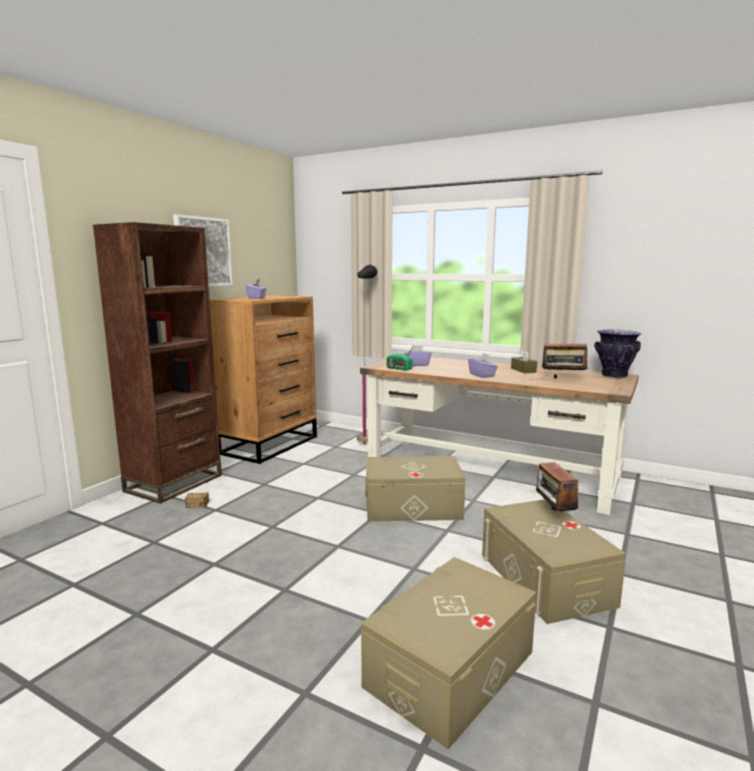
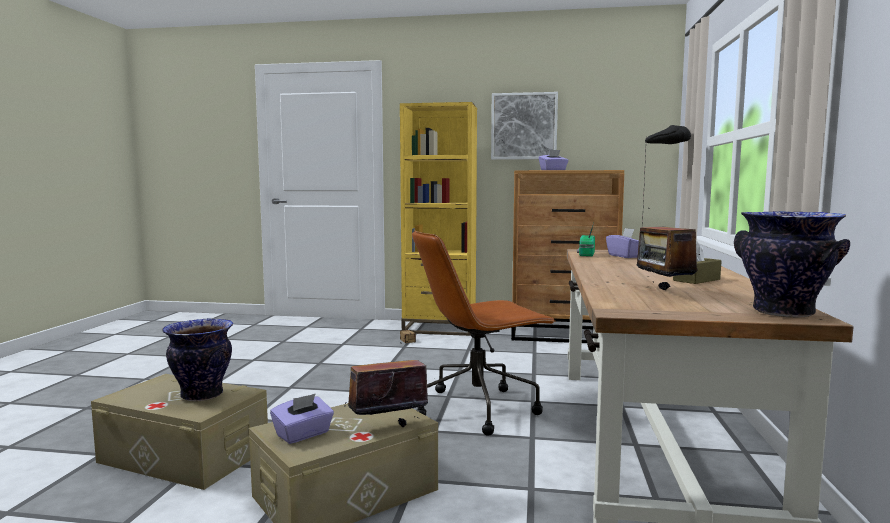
camera: 70 degrees right, 5 degrees down
brown bookcase [93,222,222,504] -> yellow bookcase [400,102,477,336]
beige storage box [365,456,466,522] -> brown office chair [412,230,556,436]
purple tissue box [468,353,498,378] -> purple tissue box moved to [270,393,334,444]
none -> vase [162,318,233,402]

